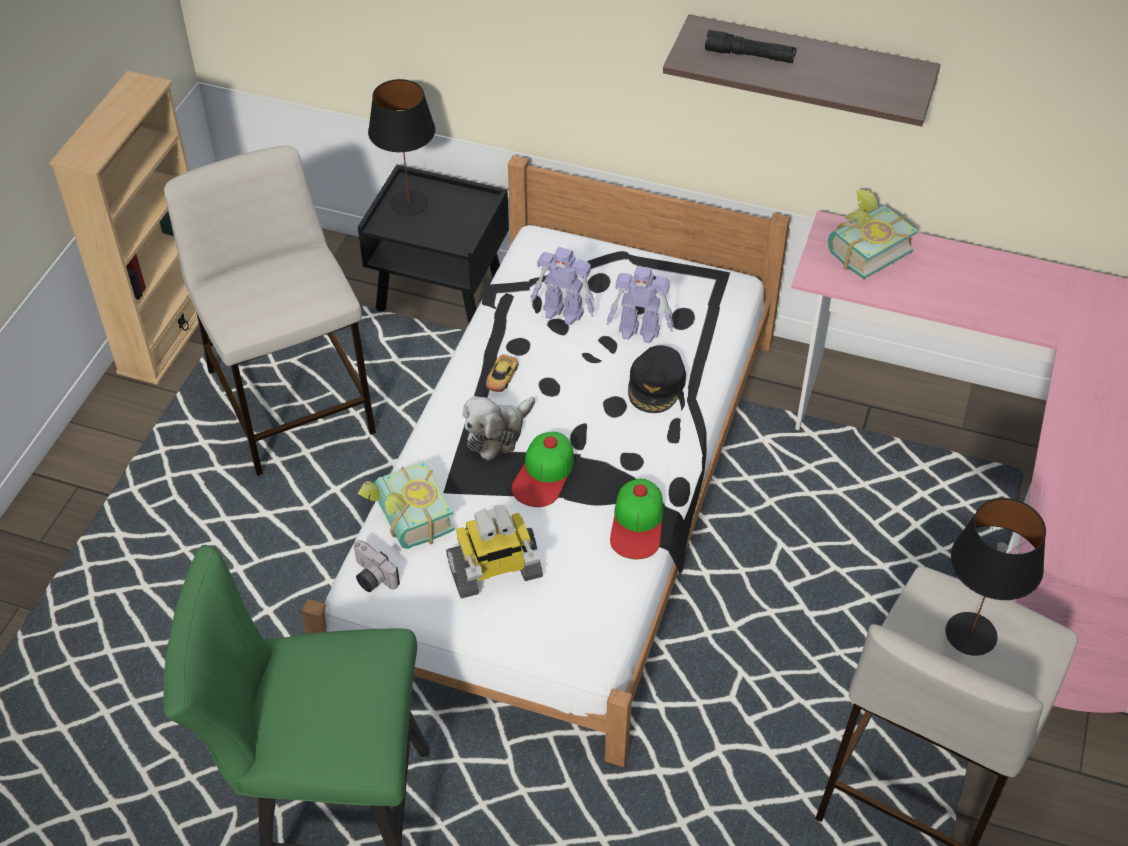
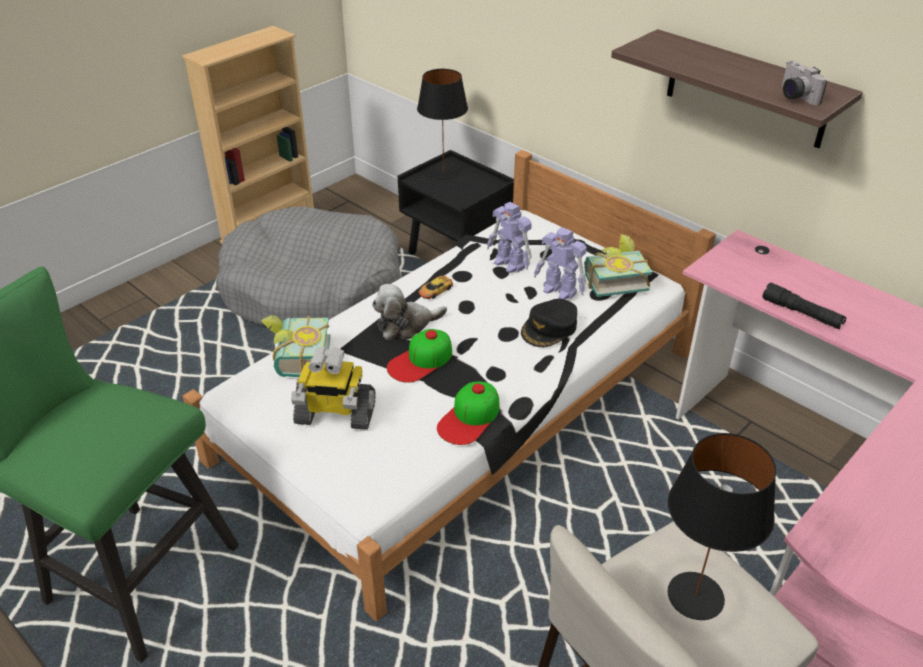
camera: 25 degrees right, 10 degrees down
beige stool [164,146,376,476] -> grey dog bed [216,206,401,329]
camera [353,540,400,592] -> camera moved to [782,60,827,105]
black flashlight [705,30,796,63] -> black flashlight moved to [762,282,847,329]
book [828,190,918,279] -> book moved to [585,234,652,297]

